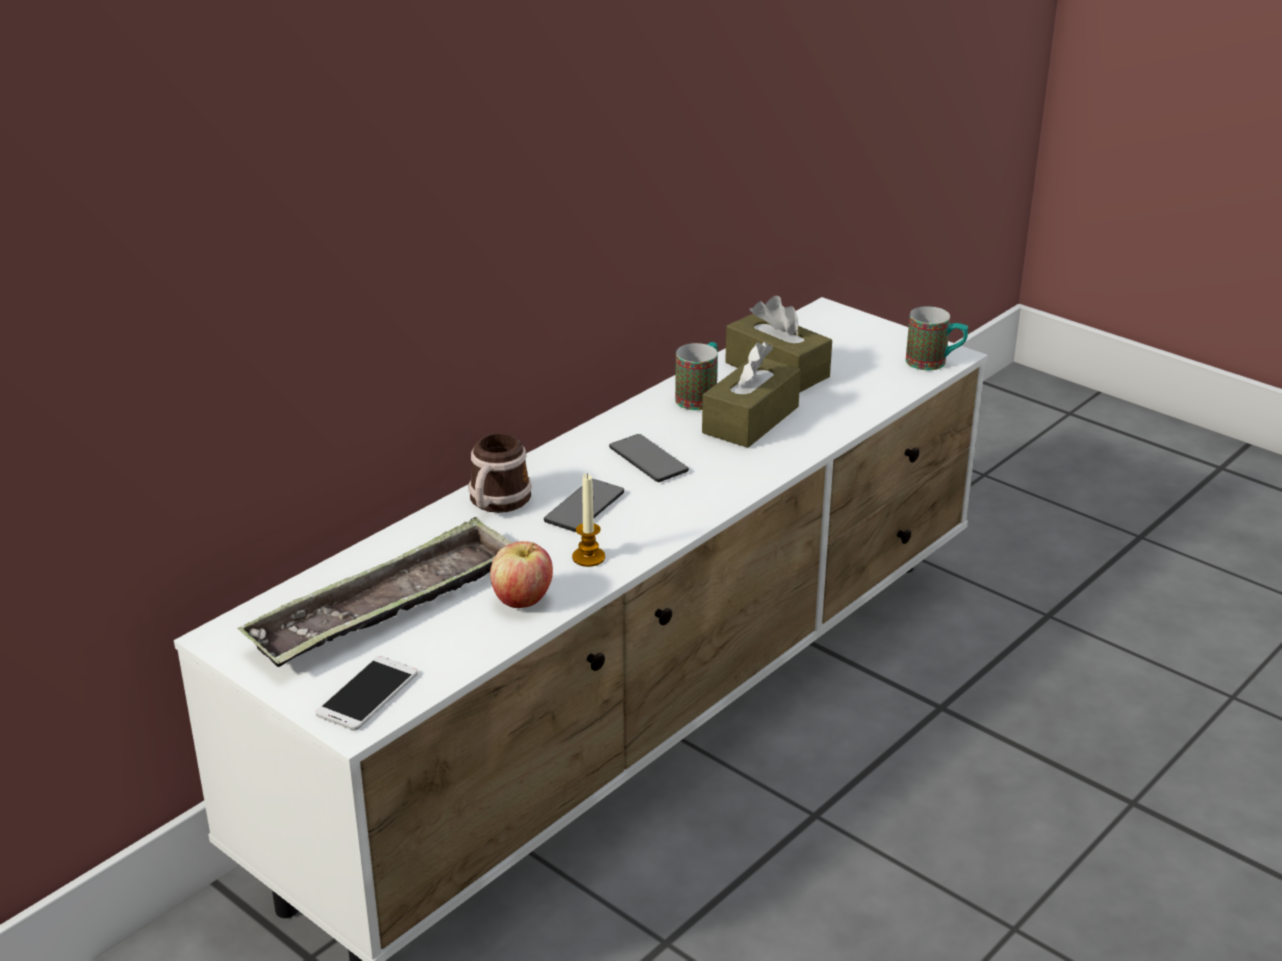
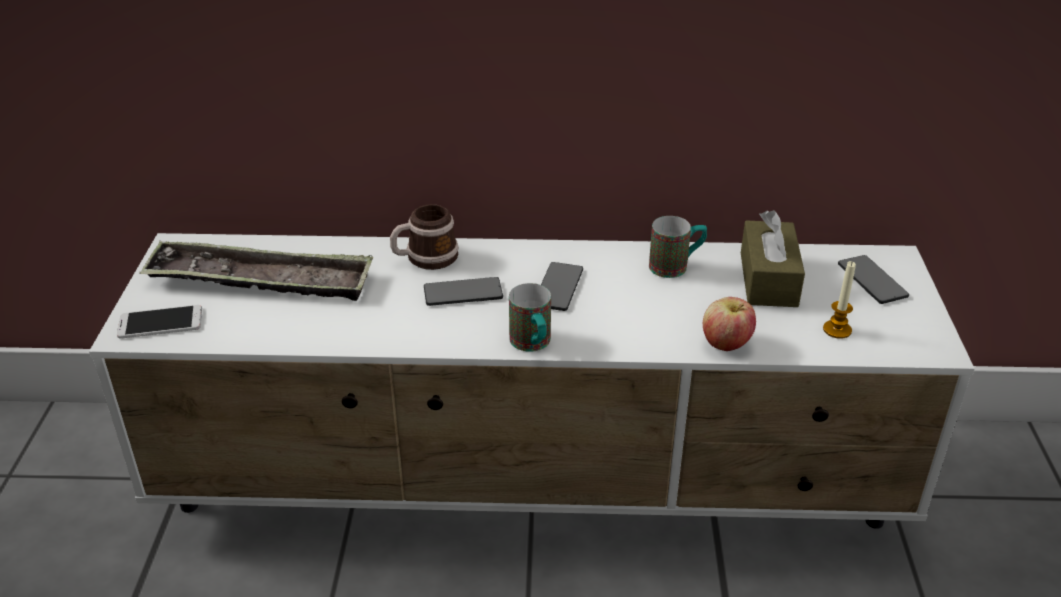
camera: 50 degrees right, 5 degrees up
apple [490,541,553,608] -> apple moved to [703,297,756,351]
candle [572,473,605,567] -> candle moved to [823,261,856,339]
brown tissue box [702,342,801,448] -> none
mug [906,306,968,370] -> mug moved to [509,283,551,352]
none -> phone [838,255,909,304]

